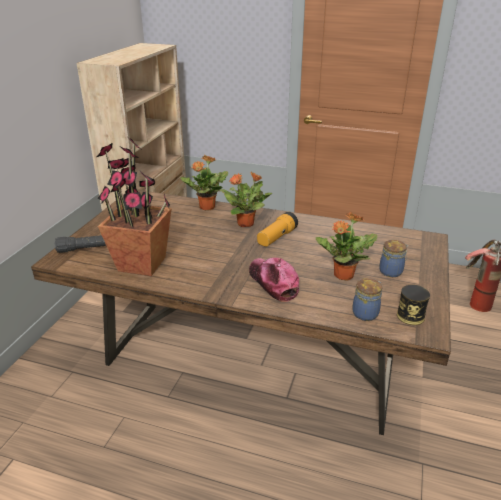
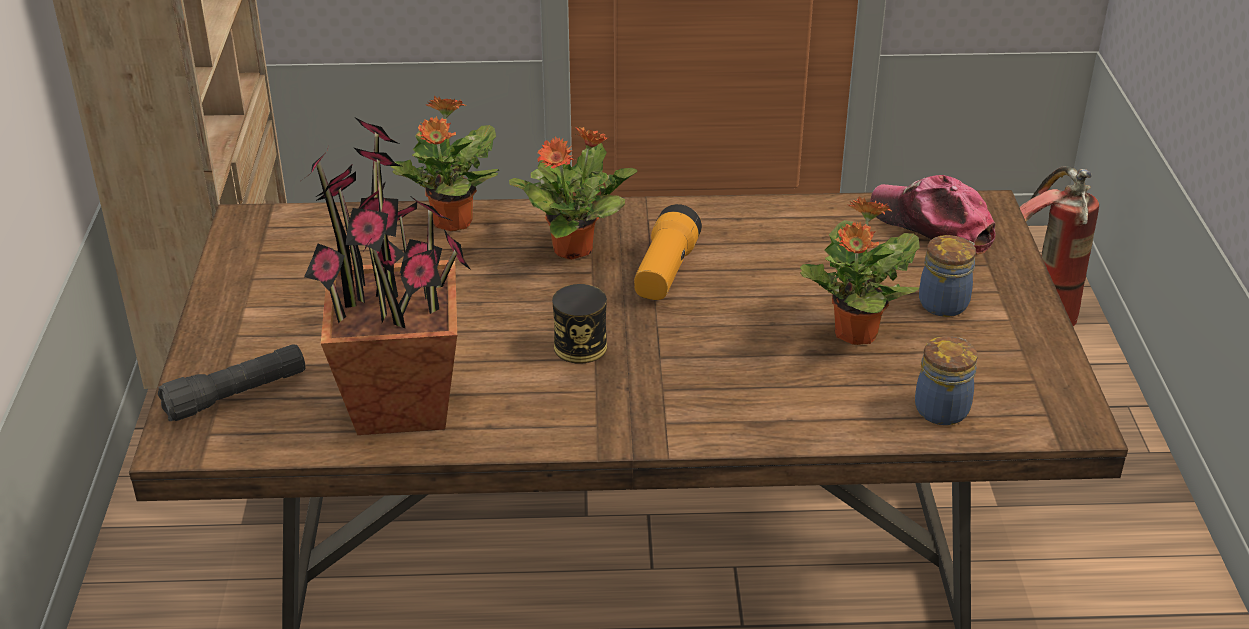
camera: 20 degrees left, 5 degrees up
cap [249,258,299,302] -> cap moved to [870,175,996,255]
can [397,285,430,325] -> can moved to [552,284,607,364]

